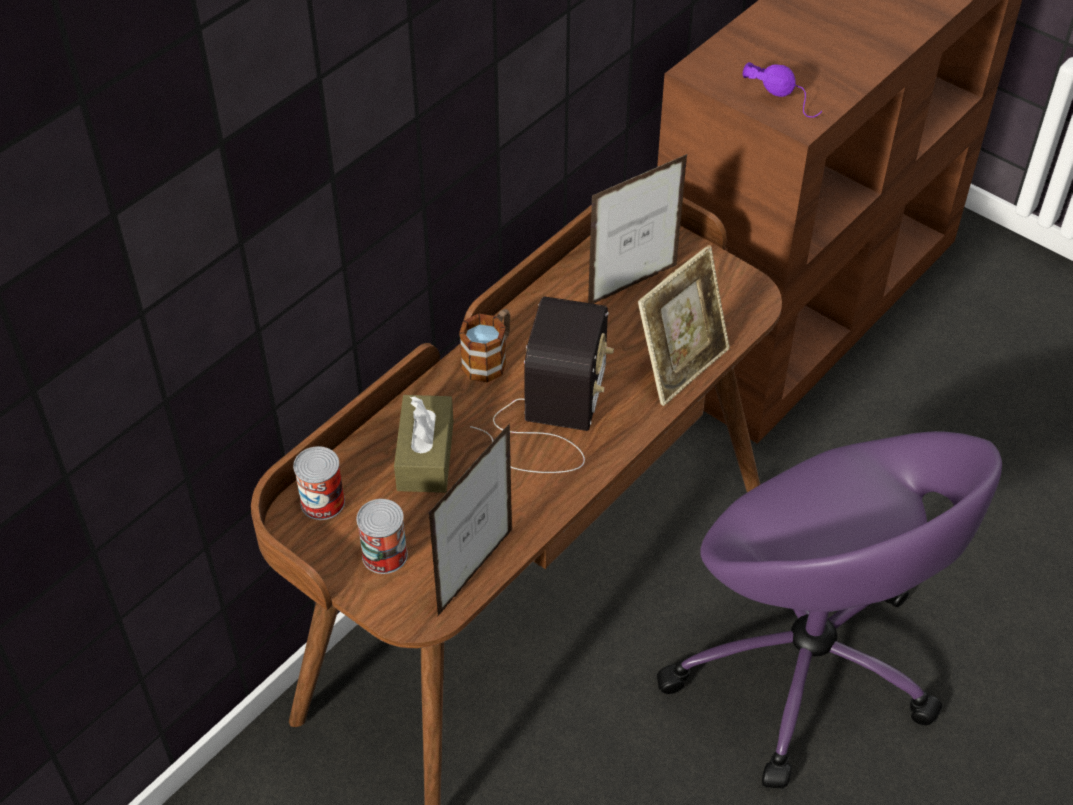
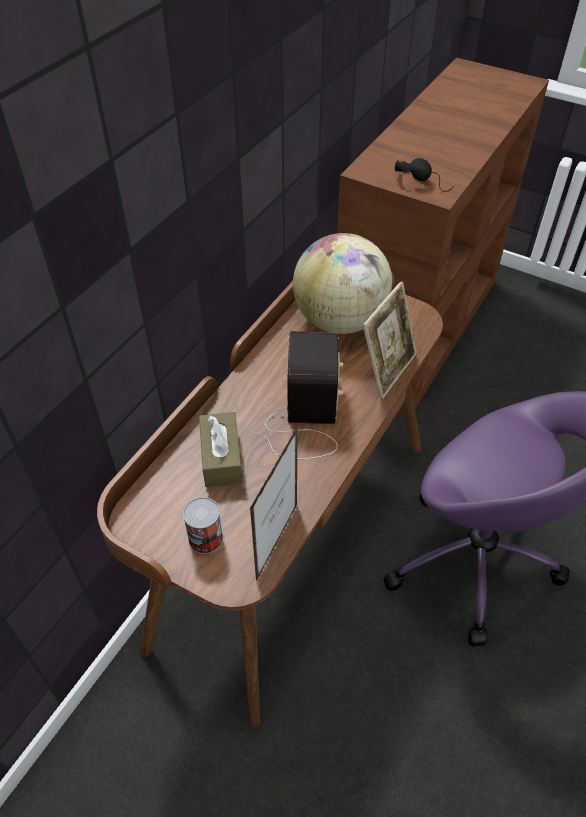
camera: 10 degrees left, 0 degrees up
can [293,446,345,520] -> none
mug [459,309,510,382] -> none
picture frame [588,154,687,304] -> globe [293,233,393,334]
purple headphones [743,62,822,118] -> black headphones [395,158,454,192]

